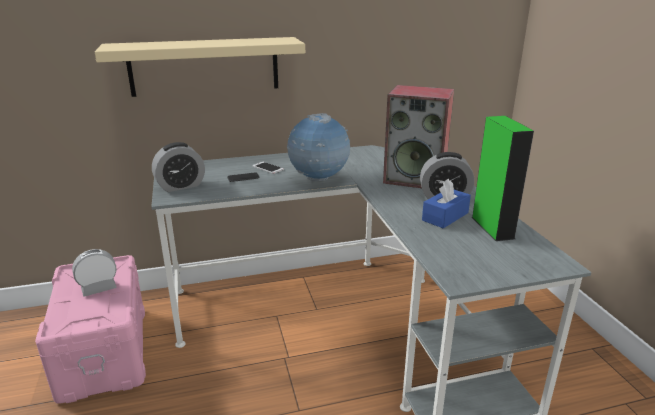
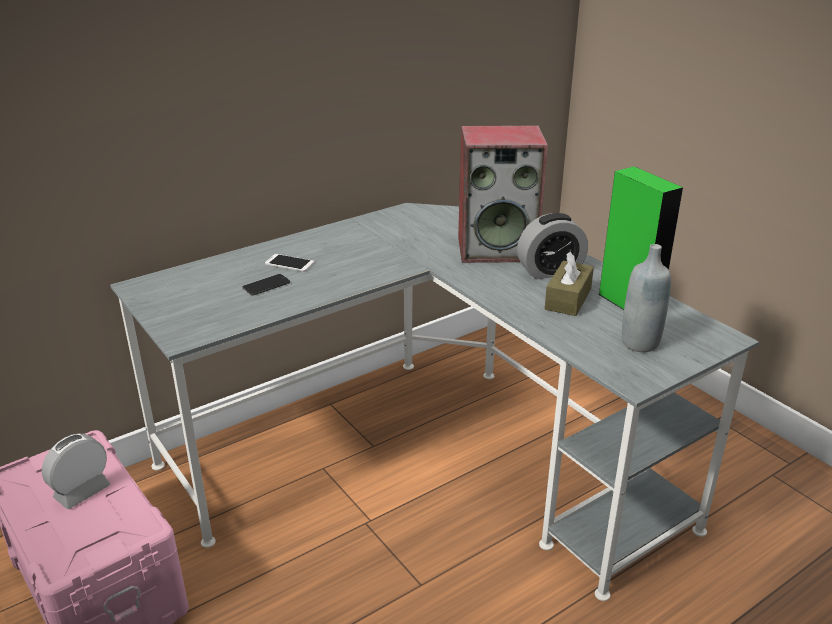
camera: 20 degrees left, 5 degrees up
beige shelf [95,37,305,97] -> none
alarm clock [152,142,205,192] -> none
globe [287,113,350,182] -> none
blue tissue box [422,179,471,228] -> brown tissue box [545,252,594,316]
none -> grey bottle [622,244,671,352]

